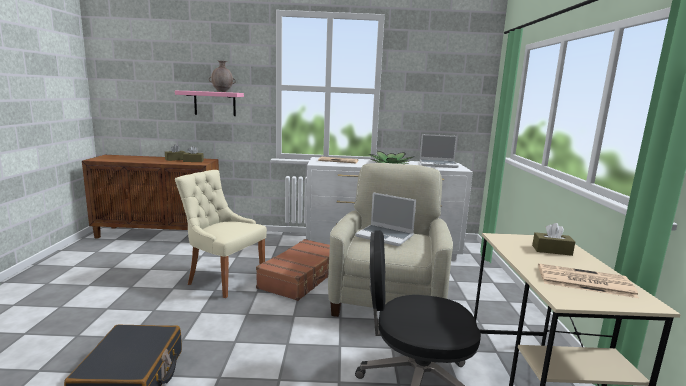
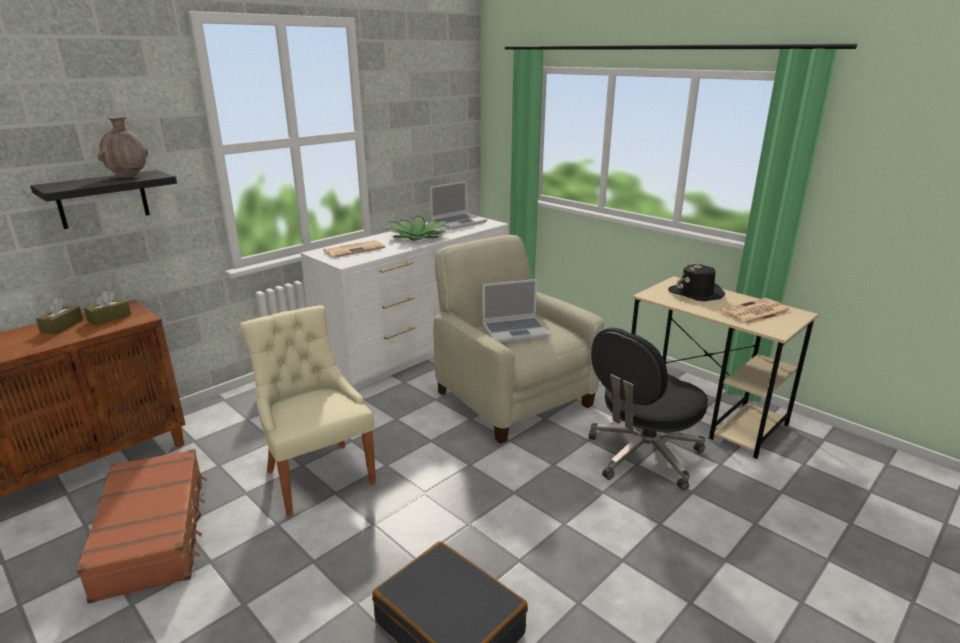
camera: 45 degrees left, 10 degrees up
pink shelf [175,91,244,116] -> black shelf [30,170,177,229]
beige chair [175,170,267,298] -> beige chair turned 75 degrees clockwise [240,305,376,517]
brown suitcase [256,239,330,301] -> brown suitcase moved to [76,449,207,604]
brown tissue box [532,223,575,256] -> black hat [668,262,725,301]

